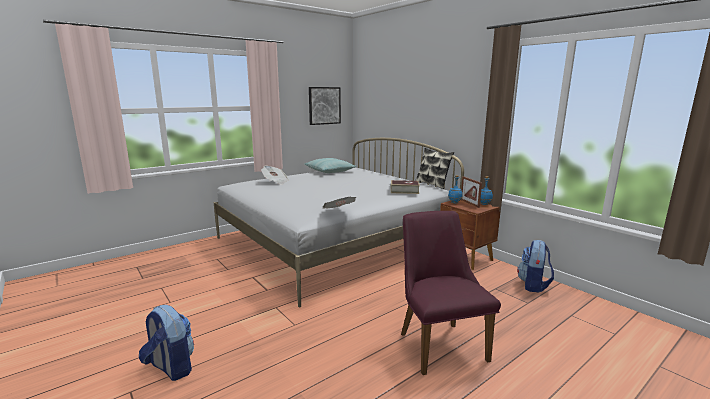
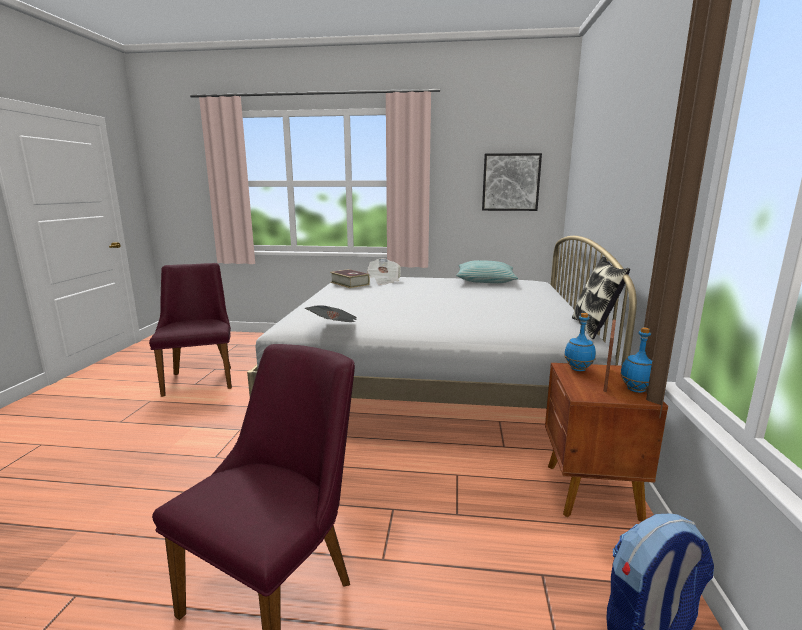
camera: 45 degrees right, 0 degrees up
backpack [139,305,194,381] -> none
book [391,180,420,194] -> book moved to [330,269,370,288]
none -> purple chair [149,263,232,397]

